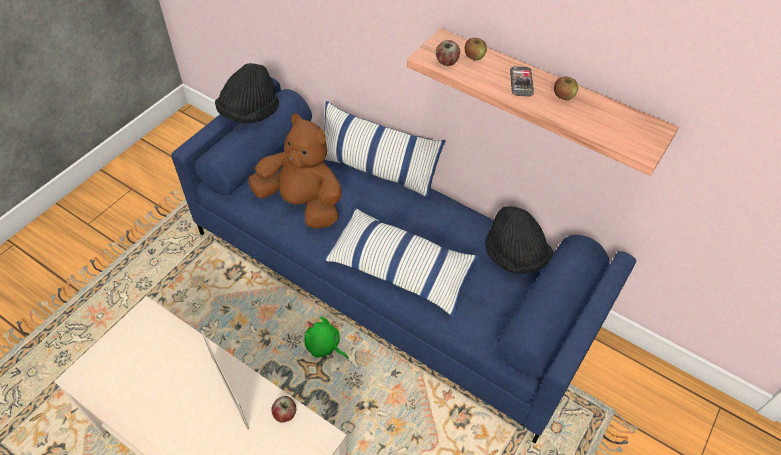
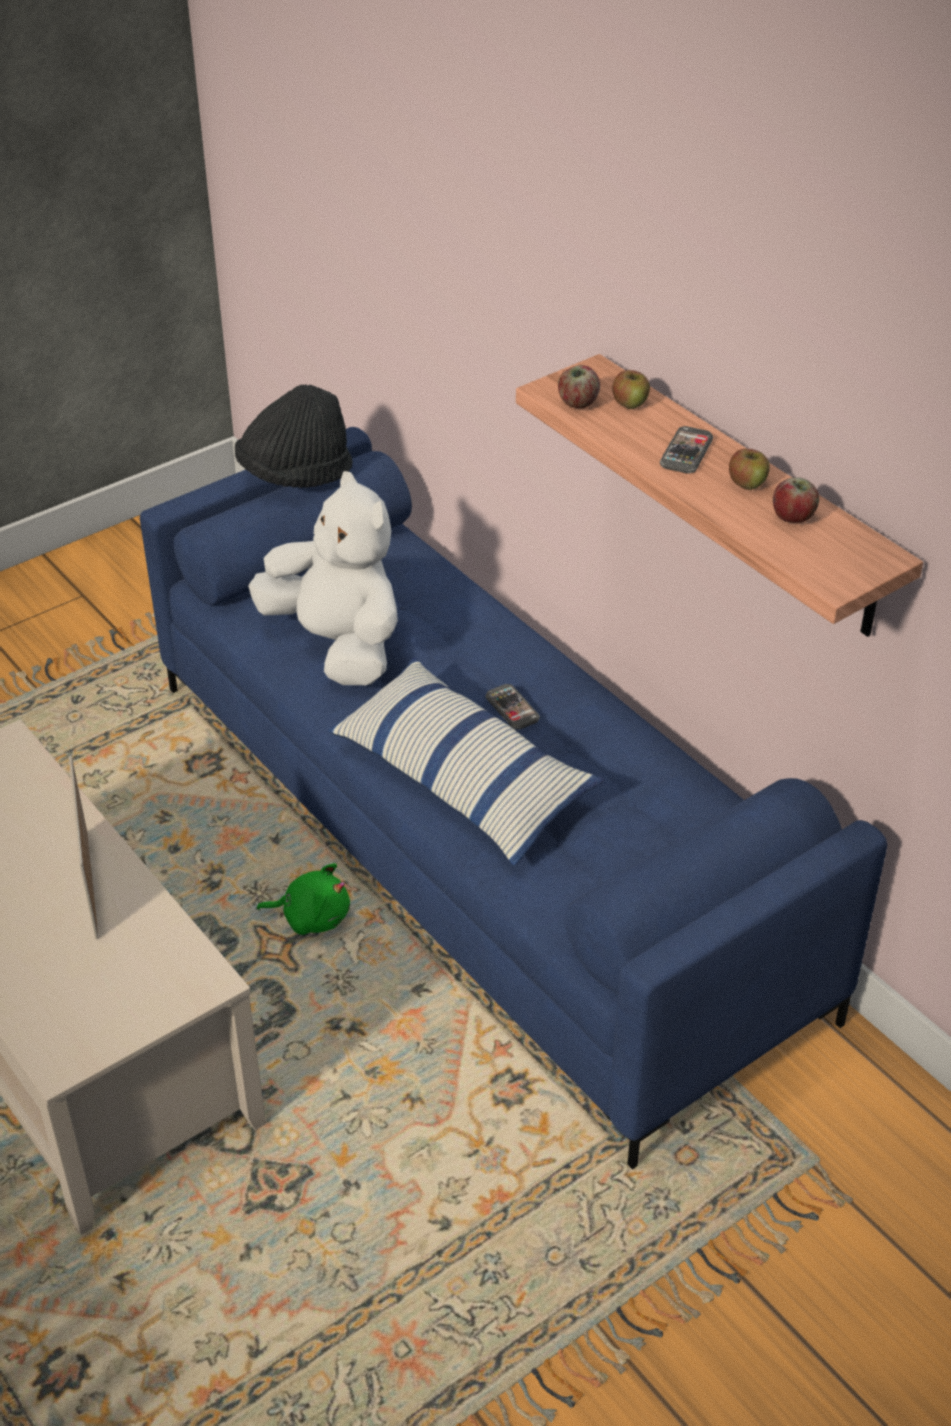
camera: 20 degrees right, 10 degrees down
brown plush toy [248,114,342,229] -> white plush toy [248,471,398,685]
apple [271,396,296,423] -> apple moved to [773,477,819,523]
green plush toy [304,316,349,359] -> green plush toy turned 135 degrees clockwise [257,863,350,935]
pillow [324,101,445,199] -> none
black hat [485,206,553,274] -> none
none -> phone [485,684,540,730]

